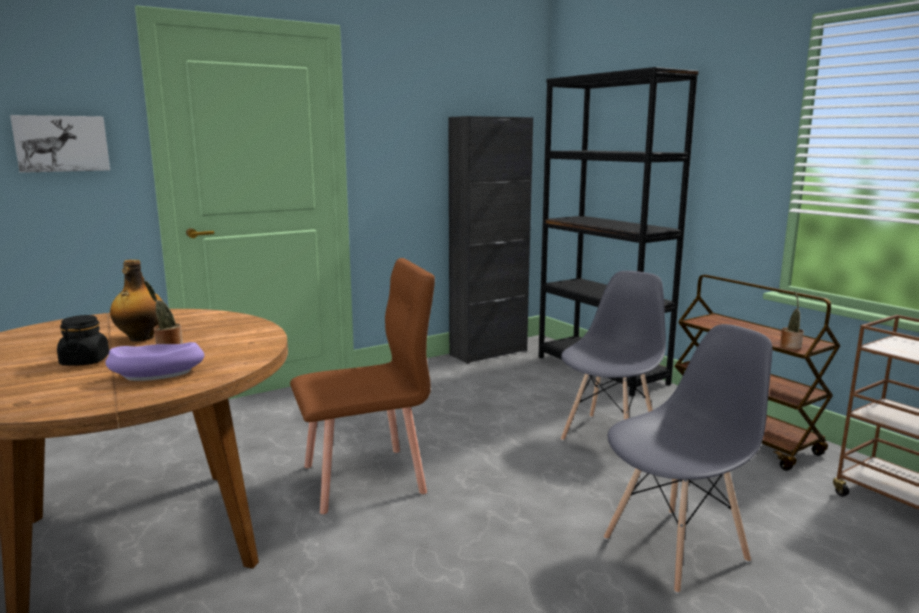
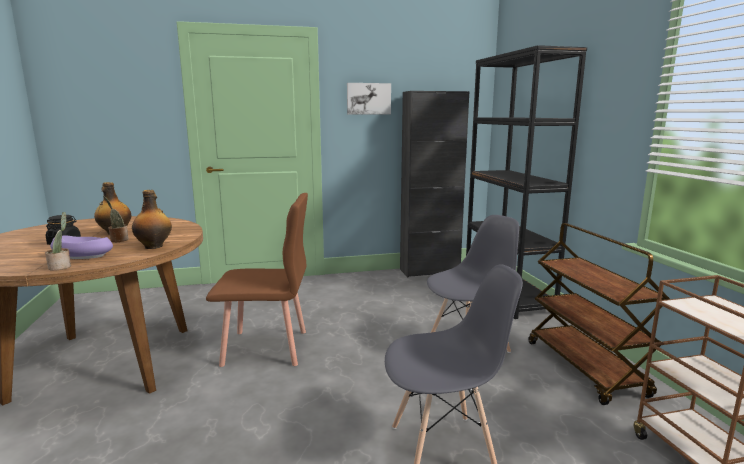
camera: 20 degrees right, 0 degrees up
picture [10,115,110,173] -> picture moved to [347,83,391,114]
potted plant [780,291,804,349] -> potted plant moved to [45,212,71,271]
none -> bottle [132,190,172,249]

